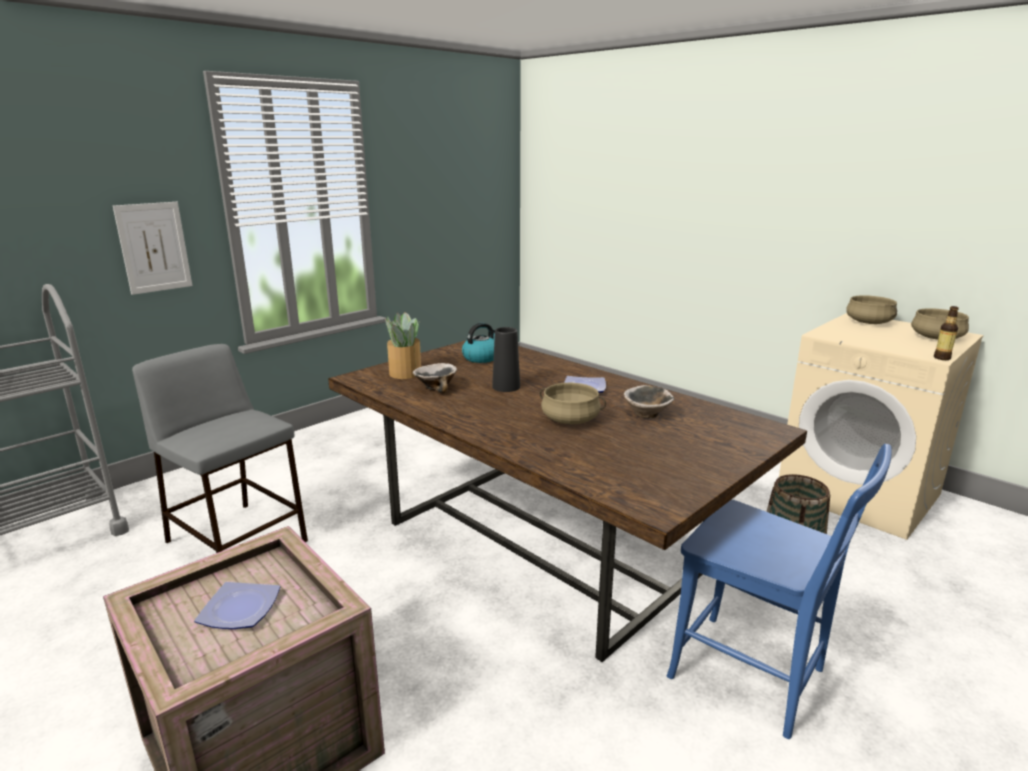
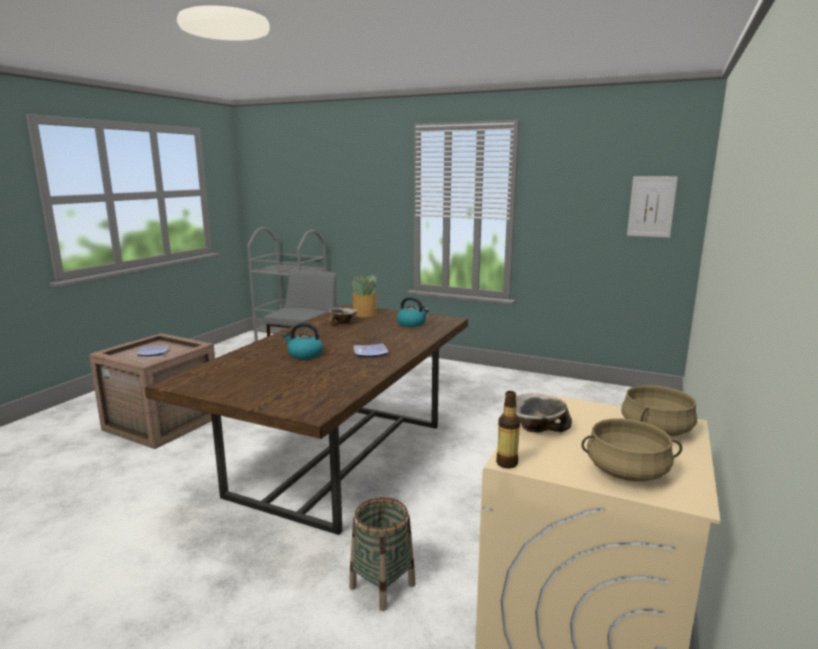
camera: 70 degrees right, 5 degrees down
picture [113,202,192,295] -> picture moved to [627,176,678,238]
black vase [492,327,520,392] -> none
beige cooking pot [540,383,606,424] -> kettle [282,323,323,359]
bowl [624,385,674,418] -> bowl moved to [515,393,572,433]
blue chair [667,444,892,739] -> none

